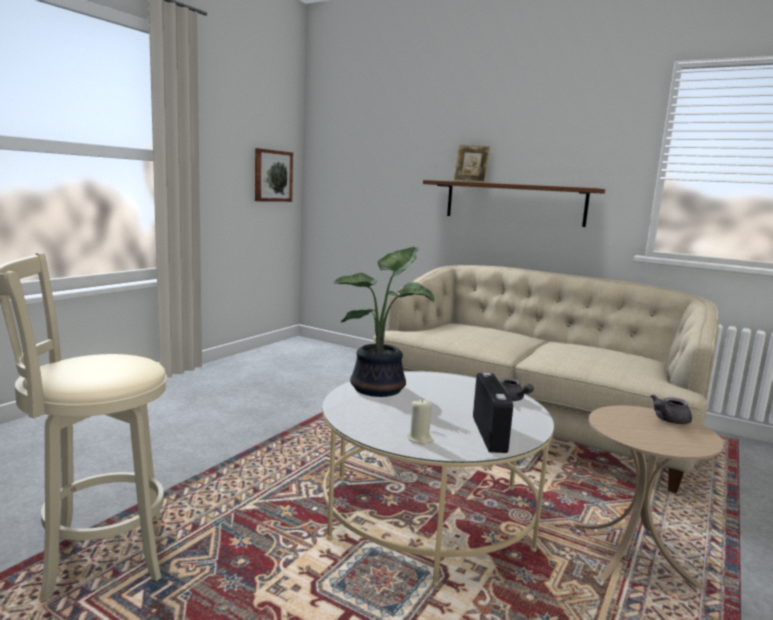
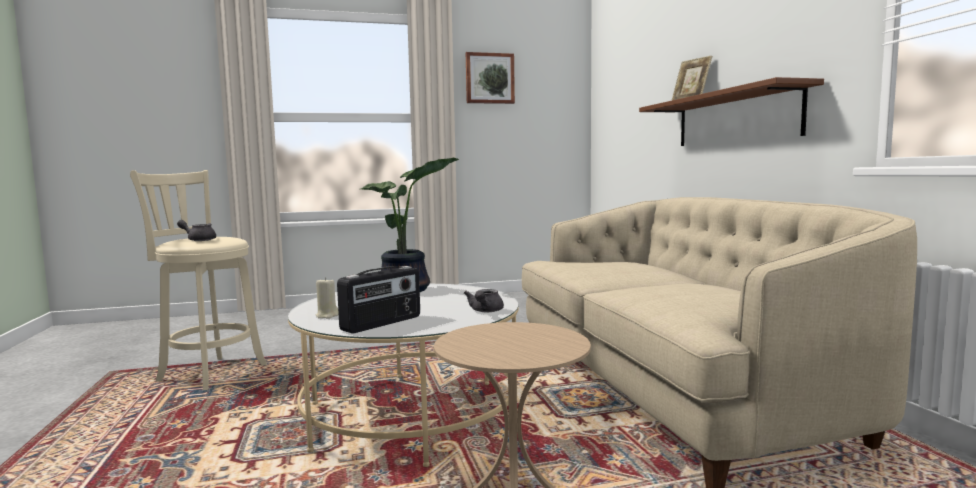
camera: 45 degrees right, 5 degrees down
picture [255,148,293,202] -> picture moved to [466,52,515,104]
grey teapot [651,394,692,424] -> grey teapot moved to [177,220,216,241]

